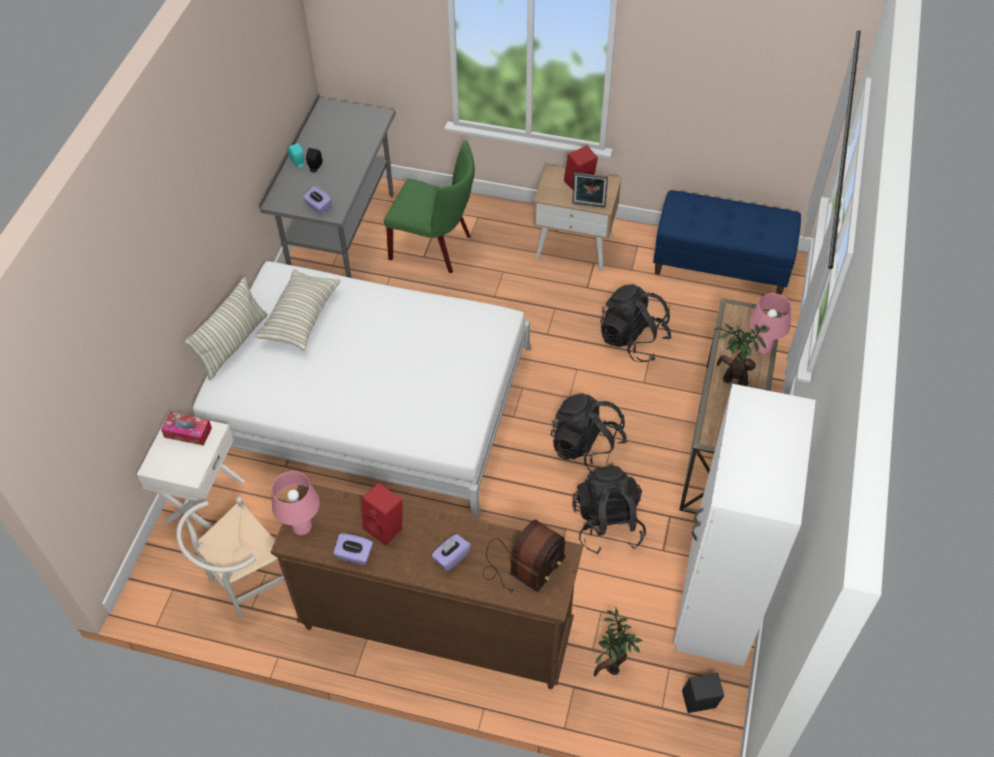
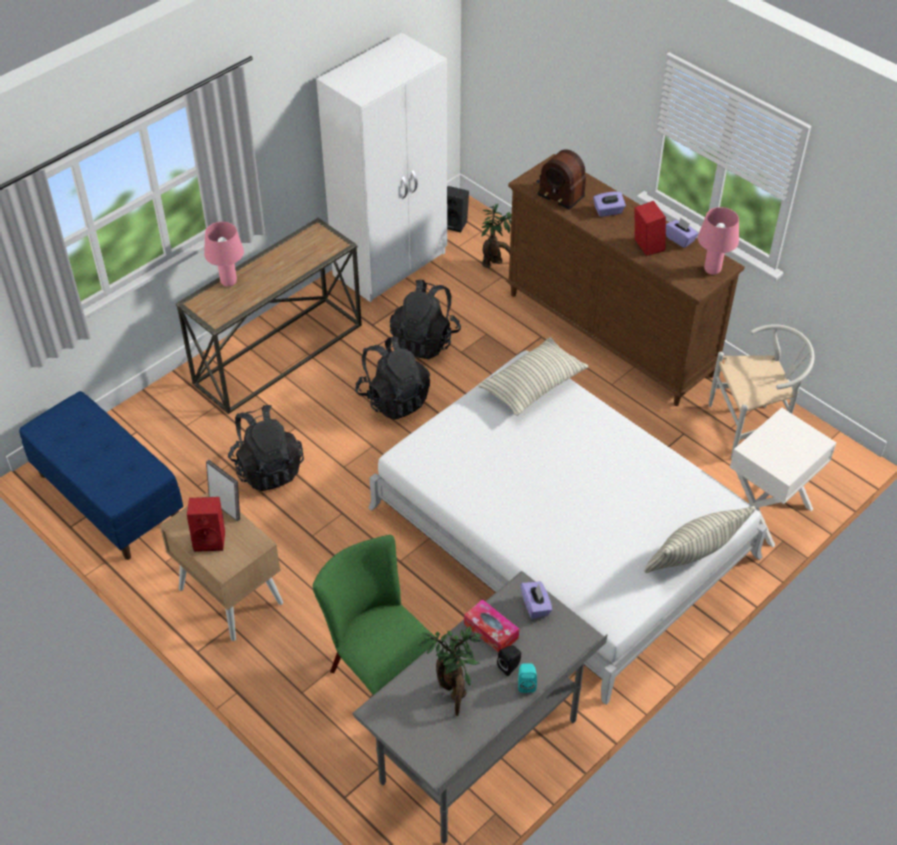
camera: 150 degrees left, 5 degrees down
tissue box [161,412,212,446] -> tissue box moved to [464,599,519,653]
pillow [256,269,341,351] -> pillow moved to [478,337,589,416]
radio [483,520,566,593] -> radio turned 120 degrees counterclockwise [536,149,586,210]
potted plant [714,323,770,386] -> potted plant moved to [419,626,482,716]

